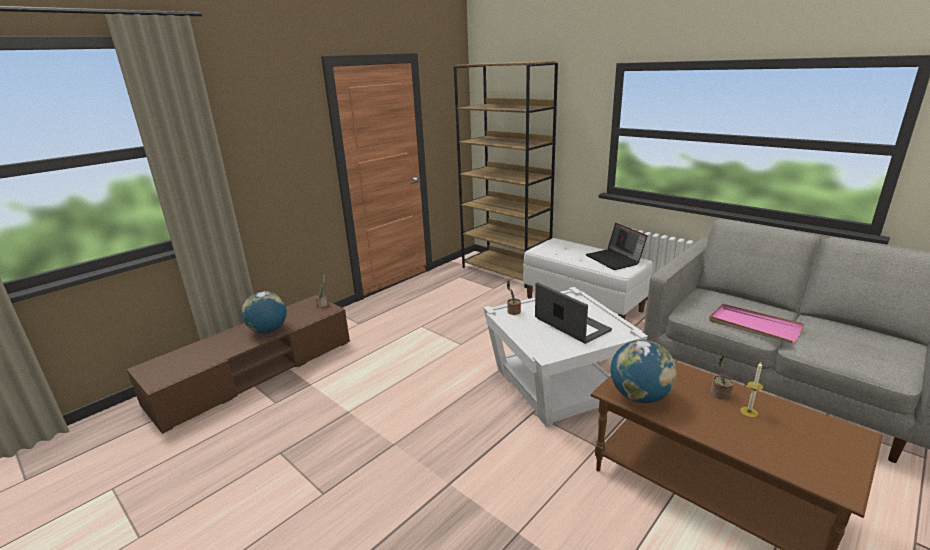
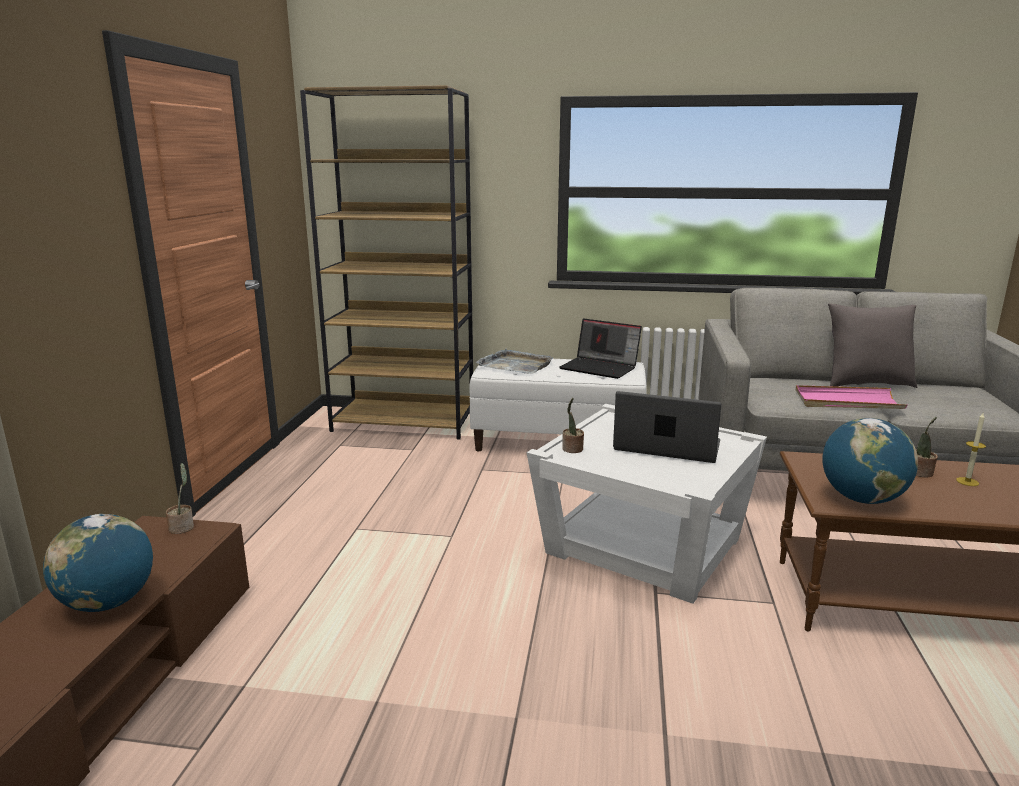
camera: 35 degrees left, 5 degrees down
none -> grey tray [476,348,553,374]
none -> grey pillow [828,303,917,388]

